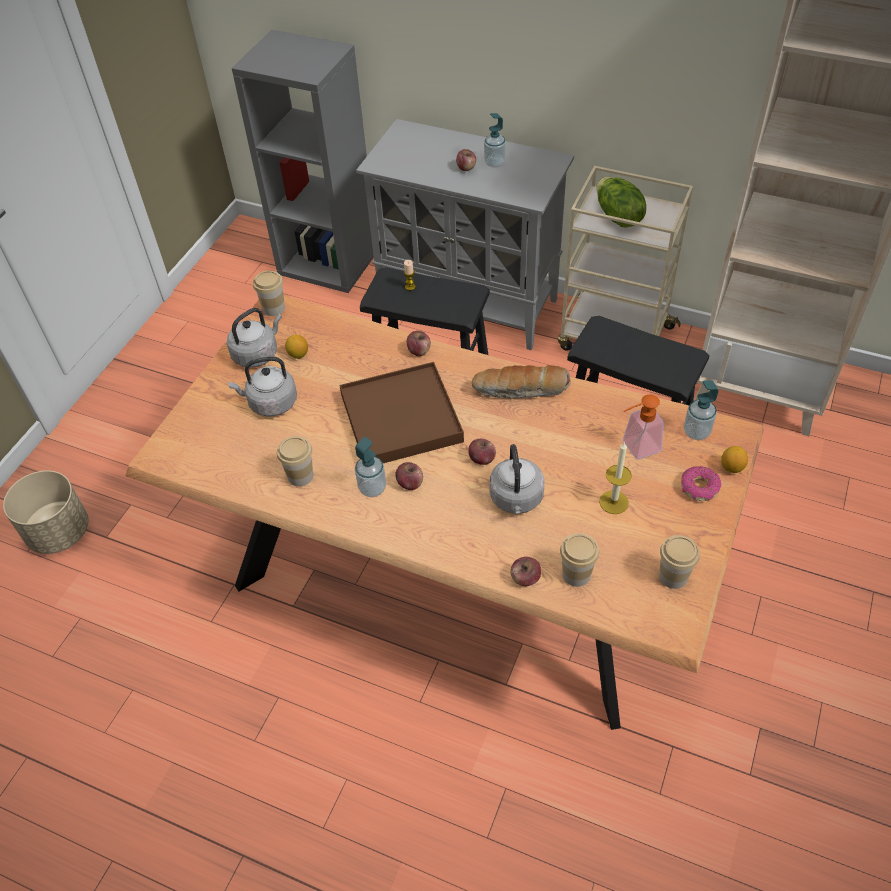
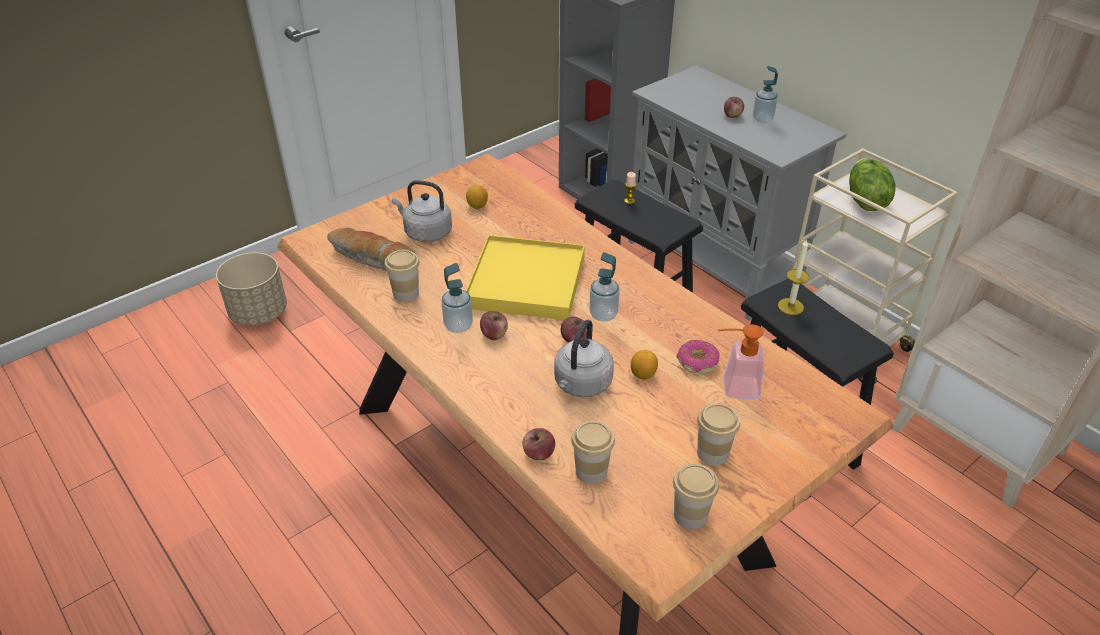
camera: 25 degrees right, 10 degrees down
grey kettle [227,308,282,368] -> none
cup [253,271,285,316] -> cup moved to [697,403,740,466]
brown tray [340,362,464,463] -> yellow tray [466,235,585,320]
apple [407,331,431,356] -> none
bread [472,365,571,399] -> bread moved to [327,228,417,271]
candle [599,442,632,514] -> candle moved to [778,239,810,315]
donut [681,466,721,501] -> donut moved to [677,340,720,374]
soap dispenser [684,380,719,440] -> soap dispenser moved to [589,252,620,322]
lemon [721,446,748,473] -> lemon moved to [631,350,658,380]

